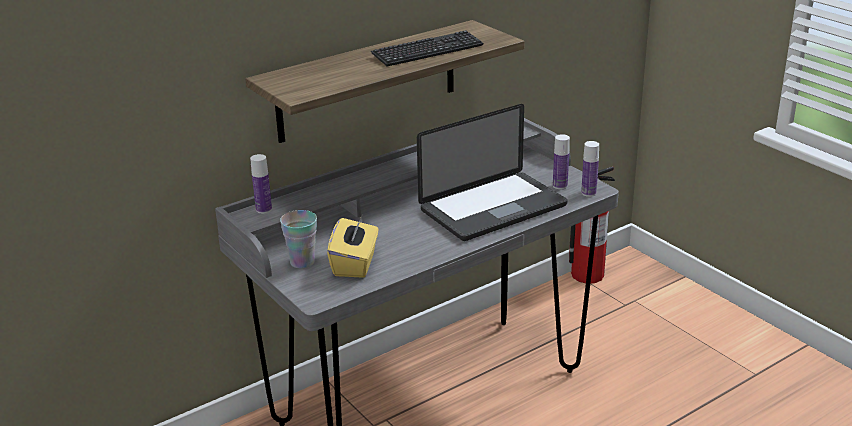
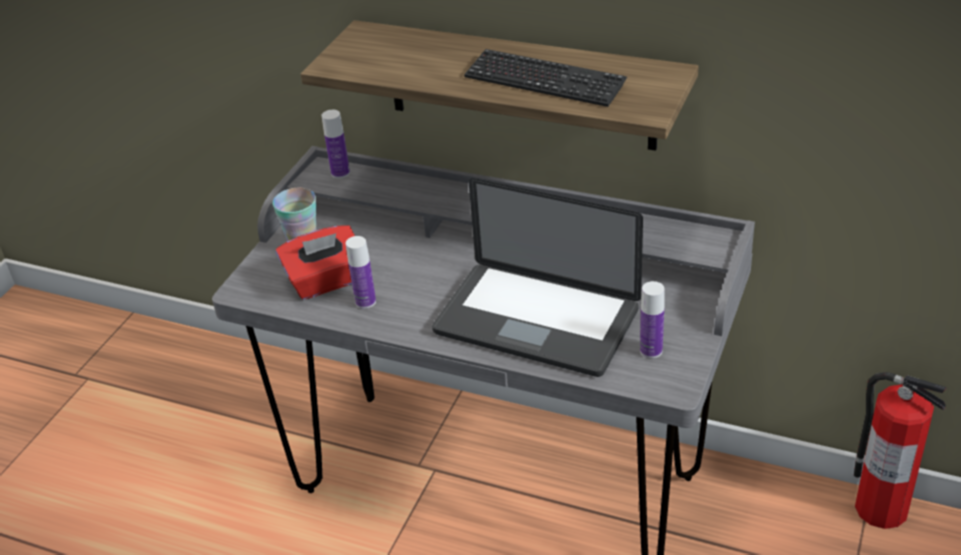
camera: 60 degrees right, 10 degrees up
yellow tissue box [327,216,378,278] -> red tissue box [276,225,355,300]
bottle [581,141,599,197] -> bottle moved to [346,236,376,309]

